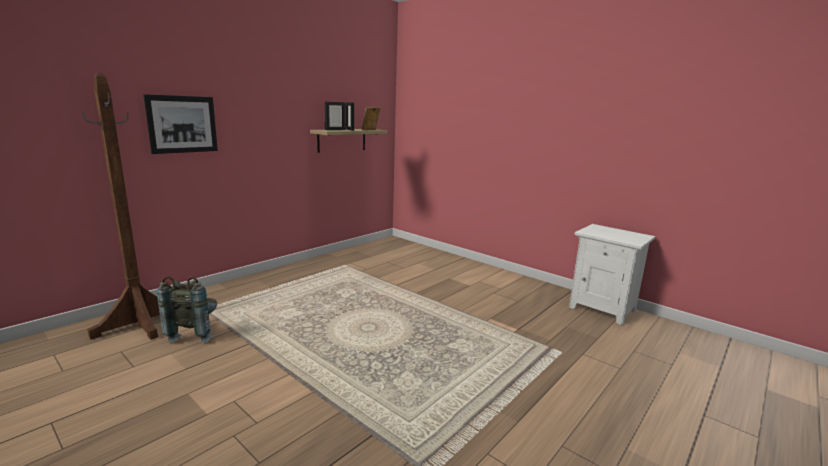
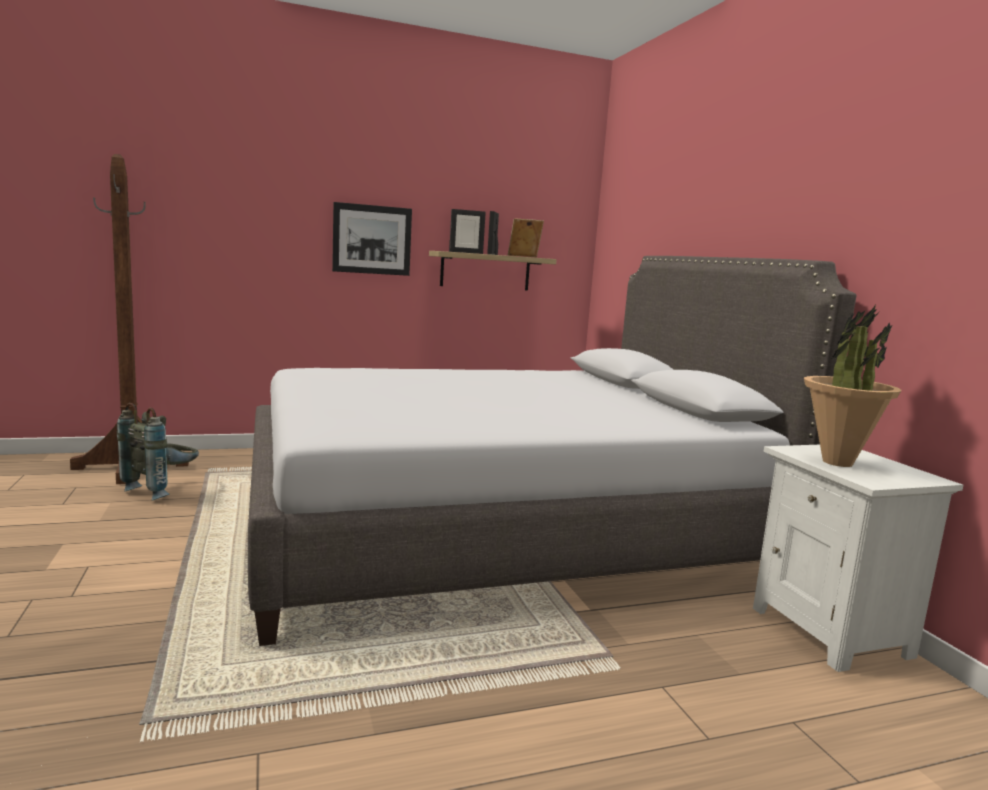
camera: 30 degrees right, 5 degrees down
picture [143,94,218,154] -> picture moved to [332,202,412,276]
none -> grey bed [248,256,857,646]
none -> potted plant [804,305,902,467]

